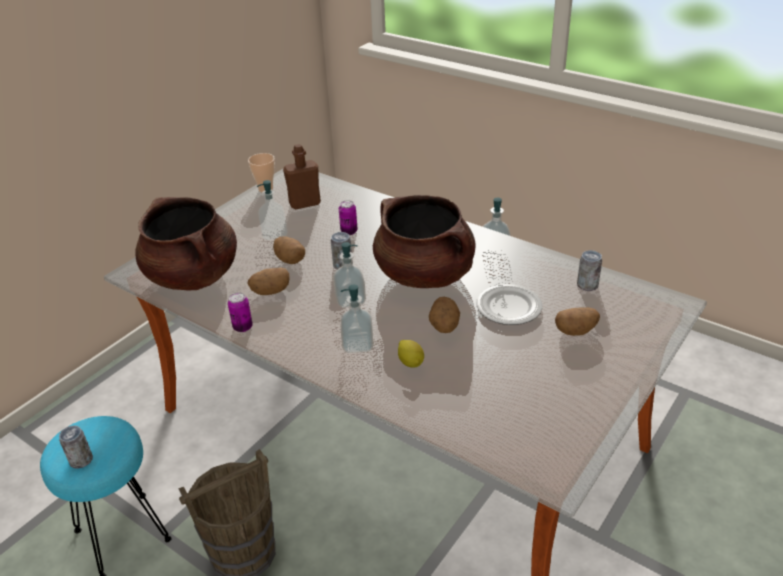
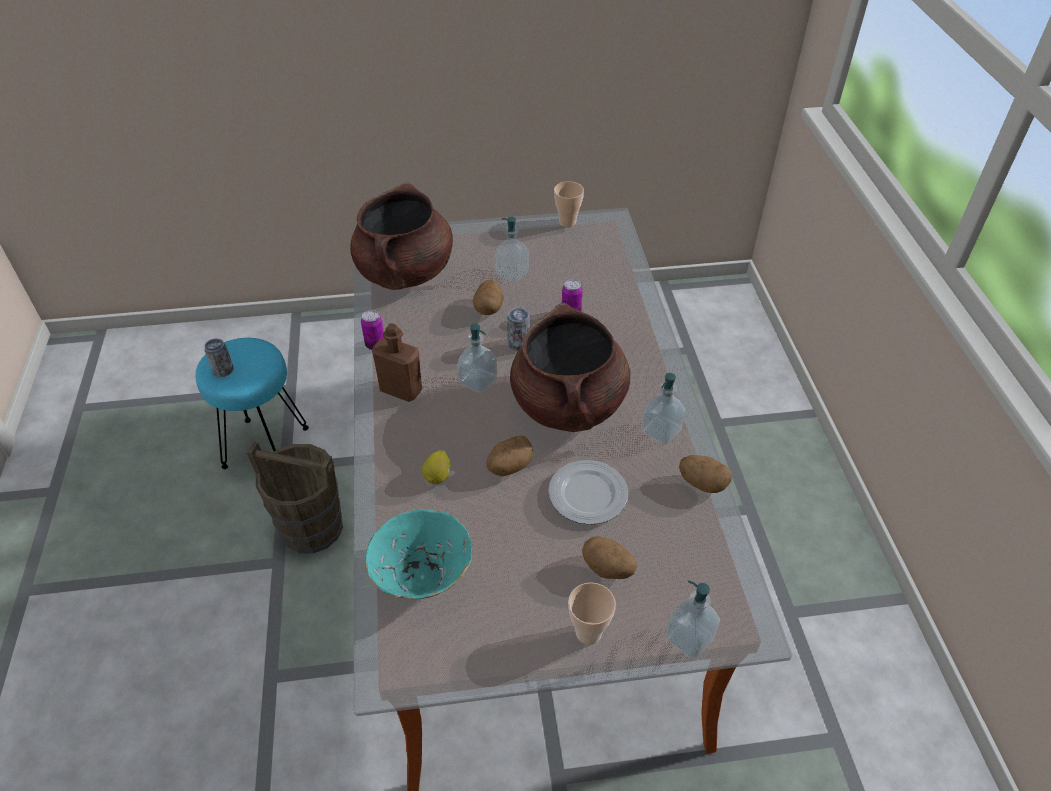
camera: 45 degrees right, 10 degrees up
potato [247,268,289,295] -> potato moved to [679,455,732,493]
brown bottle [283,144,321,210] -> brown bottle moved to [372,323,422,402]
soap dispenser [341,285,373,353] -> soap dispenser moved to [665,580,720,659]
can [577,250,602,291] -> none
none -> turquoise bowl [365,509,472,599]
none -> cup [568,582,616,645]

